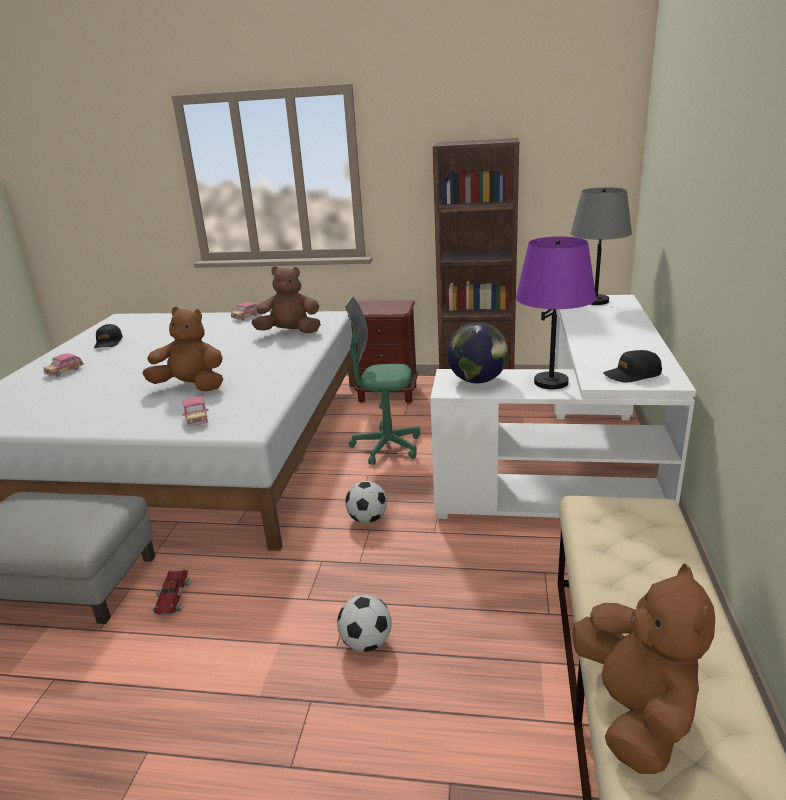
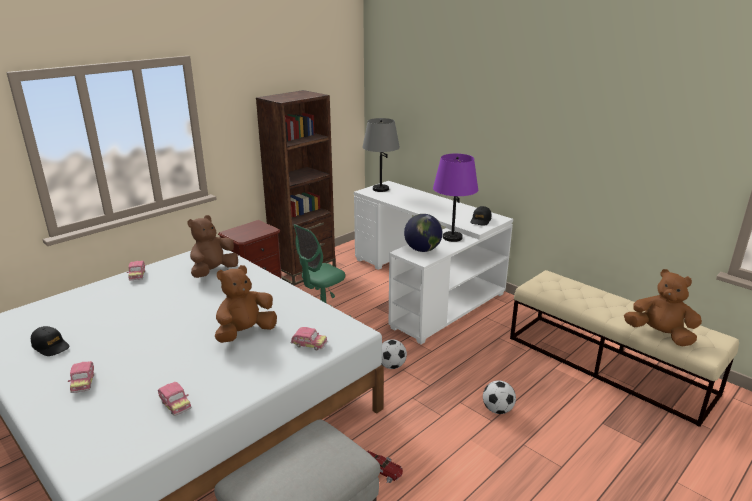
camera: 55 degrees left, 0 degrees up
none -> toy car [158,382,192,416]

